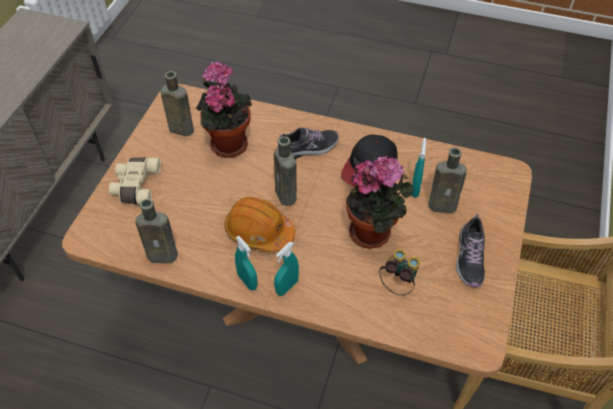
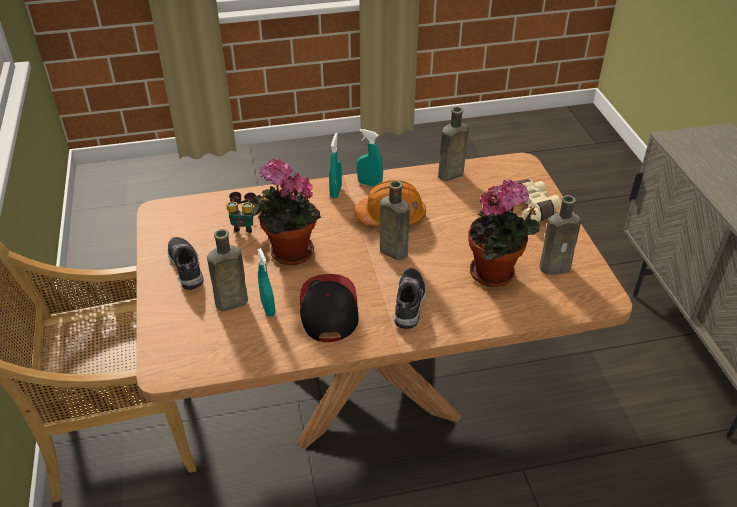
camera: 150 degrees right, 10 degrees down
shoe [280,127,339,159] -> shoe turned 150 degrees clockwise [394,268,427,329]

